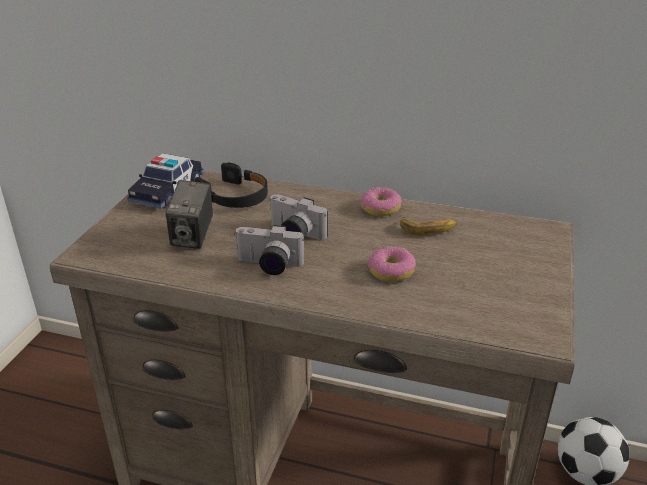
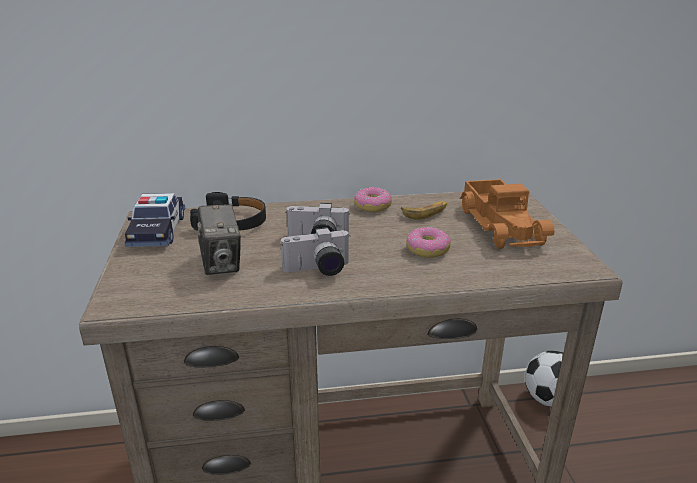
camera: 25 degrees left, 5 degrees down
none -> toy truck [460,179,555,249]

